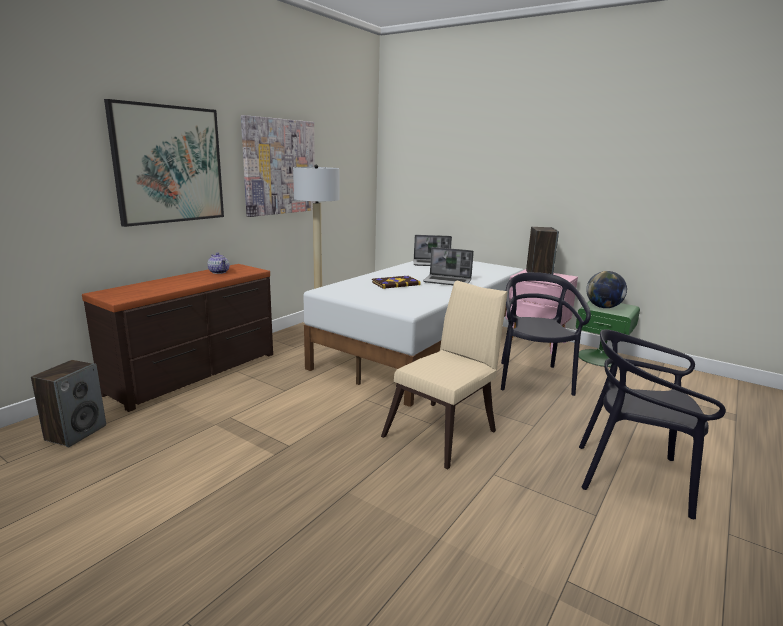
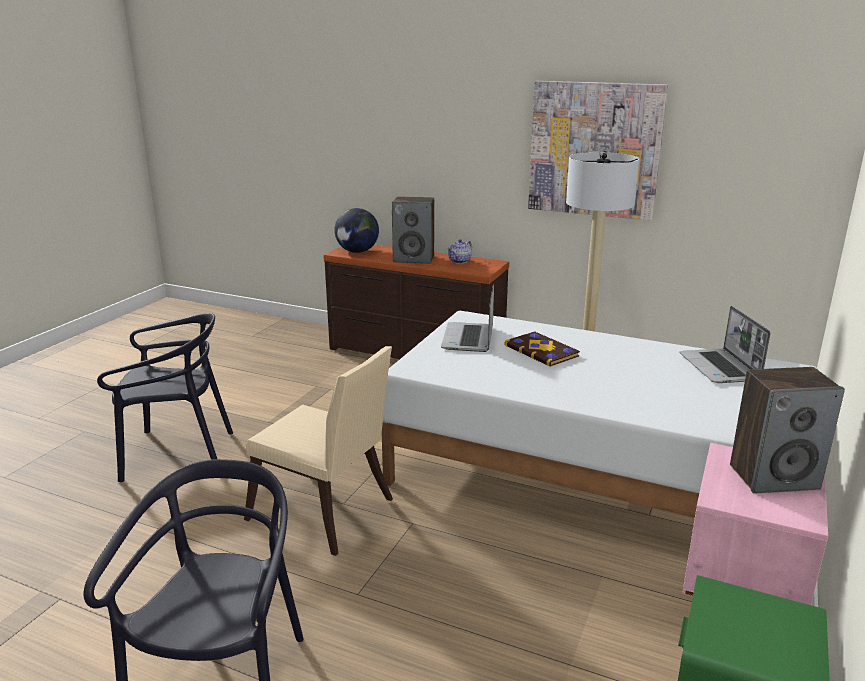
camera: 80 degrees right, 5 degrees up
speaker [31,360,106,447] -> speaker moved to [392,196,434,264]
picture [104,99,224,227] -> none
laptop [423,247,474,285] -> laptop moved to [441,284,494,352]
black chair [501,272,591,396] -> black chair moved to [97,313,233,482]
globe [586,271,627,308] -> globe moved to [334,208,379,253]

